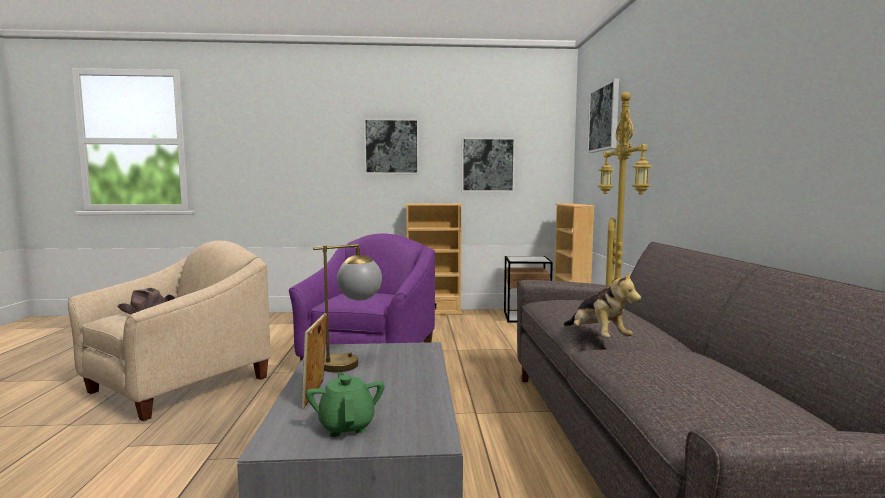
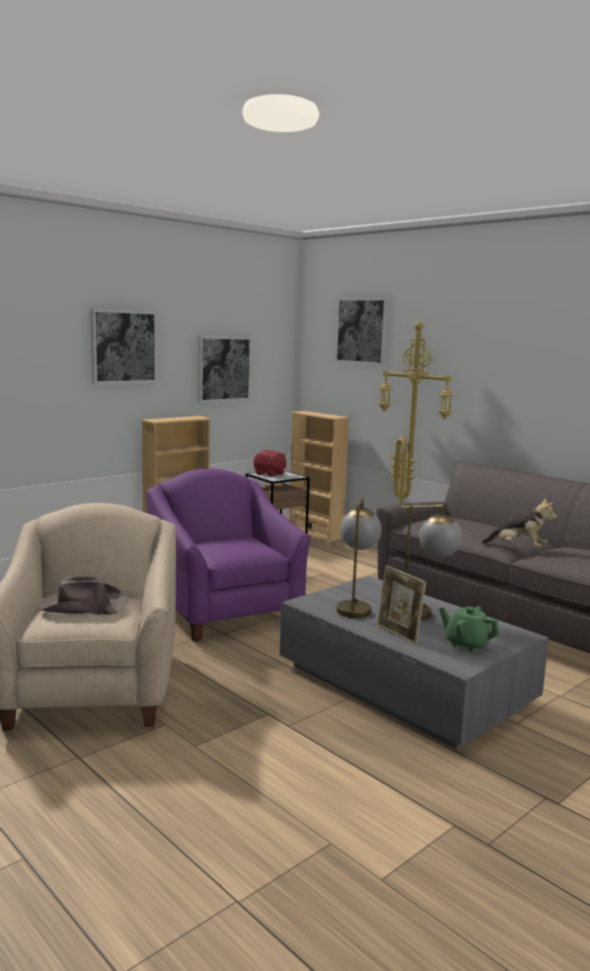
camera: 40 degrees left, 5 degrees up
none -> red plush toy [253,450,286,477]
none -> table lamp [400,504,462,621]

